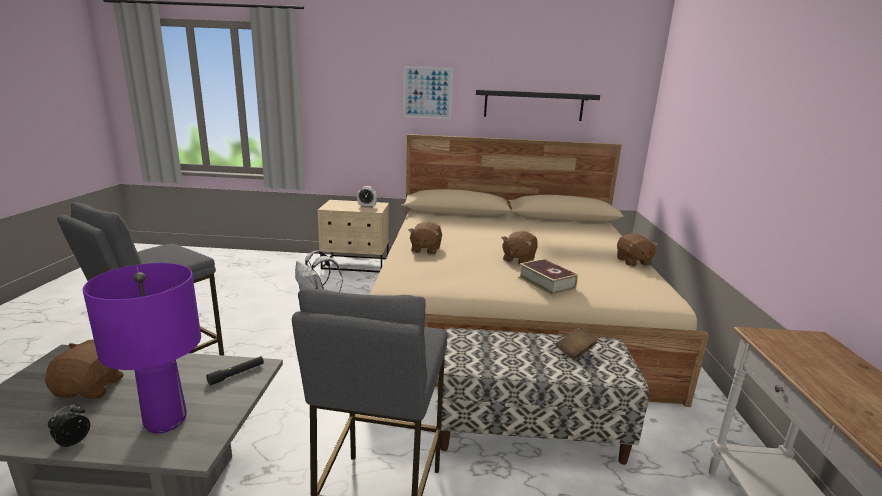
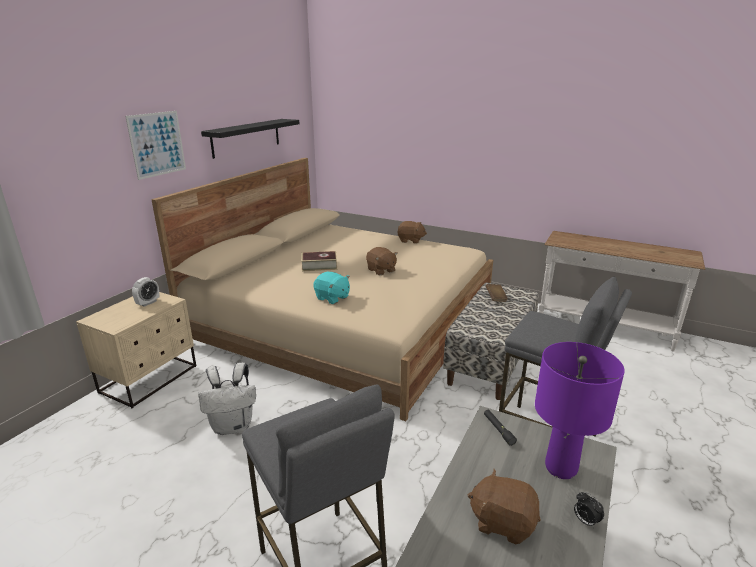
camera: 65 degrees left, 5 degrees up
brown plush toy [408,222,442,255] -> turquoise plush toy [313,272,350,304]
book [518,259,578,295] -> book moved to [301,251,337,272]

